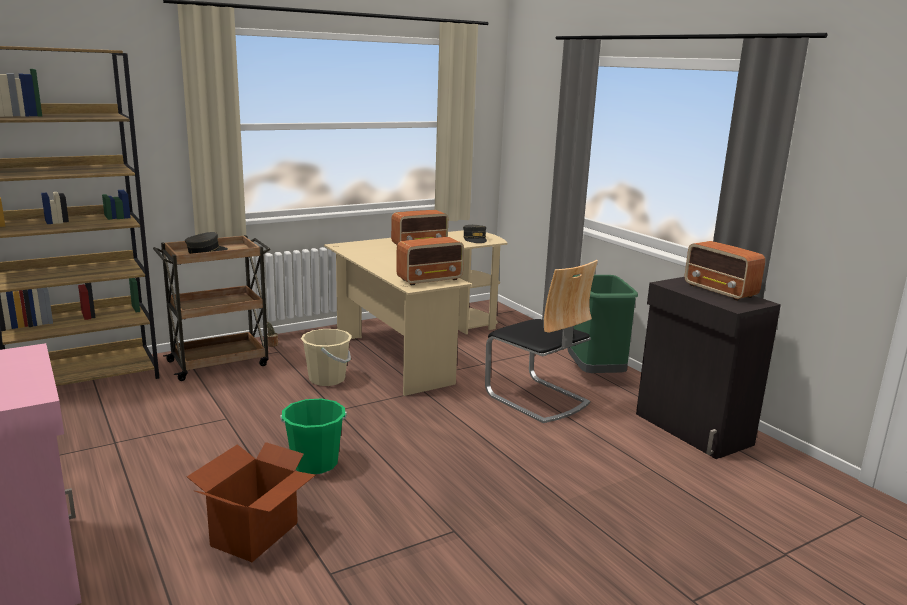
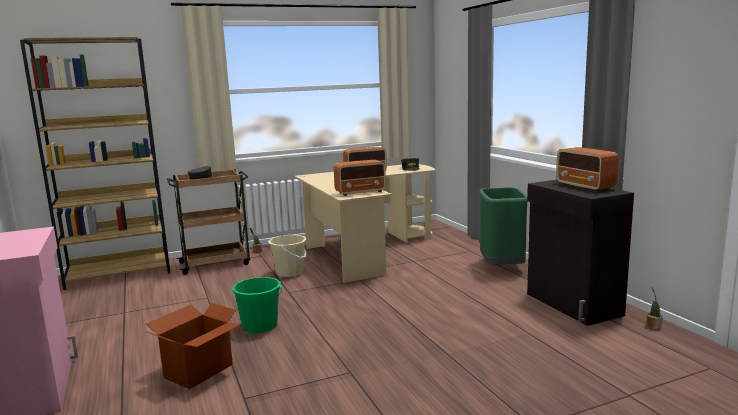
camera: 10 degrees right, 5 degrees down
chair [485,260,598,423] -> none
none -> potted plant [646,288,663,330]

